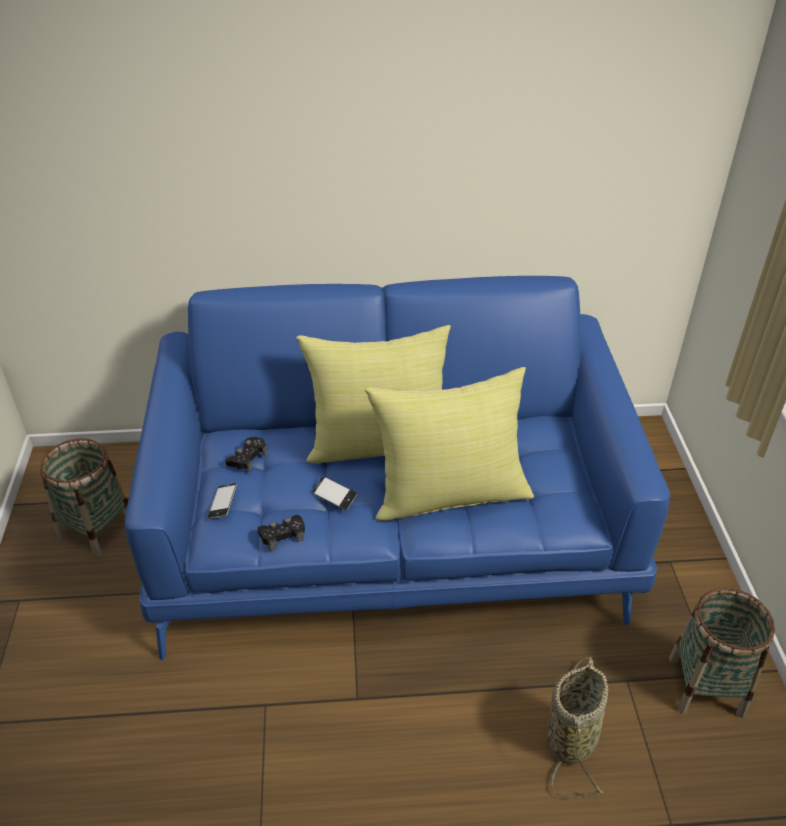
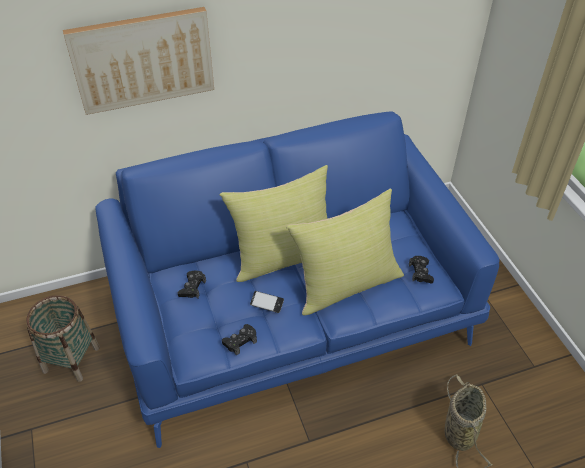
camera: 15 degrees left, 5 degrees up
phone [208,483,237,519] -> none
basket [669,588,775,718] -> none
none -> picture [63,7,214,115]
none -> black game controller [409,256,434,283]

